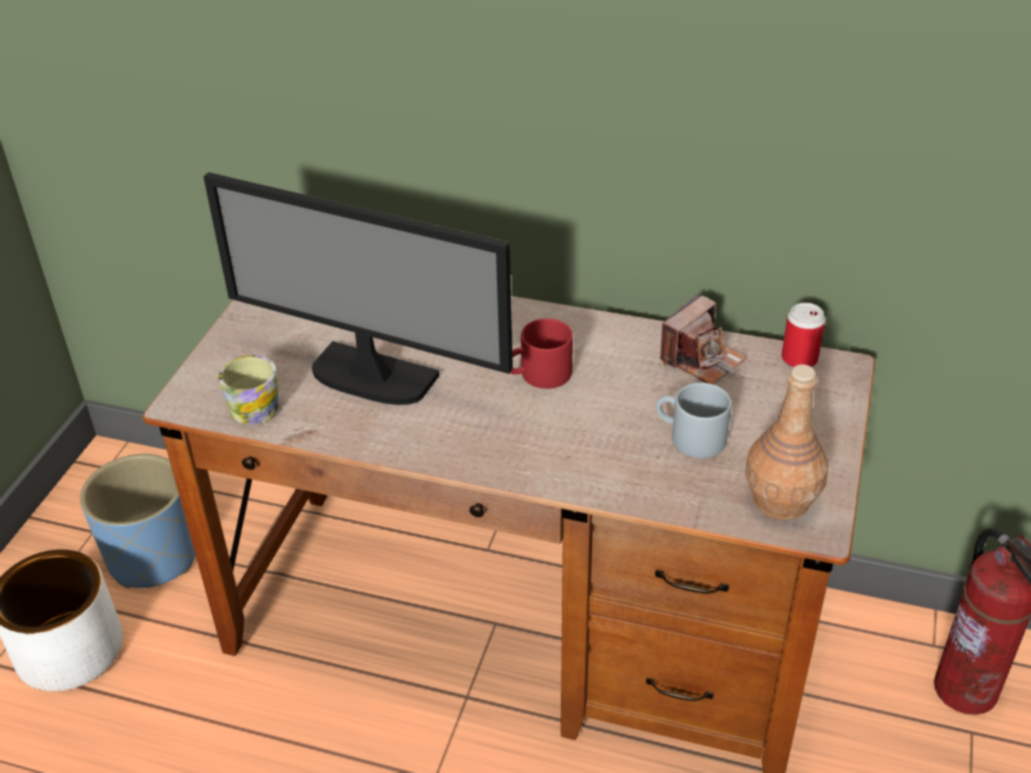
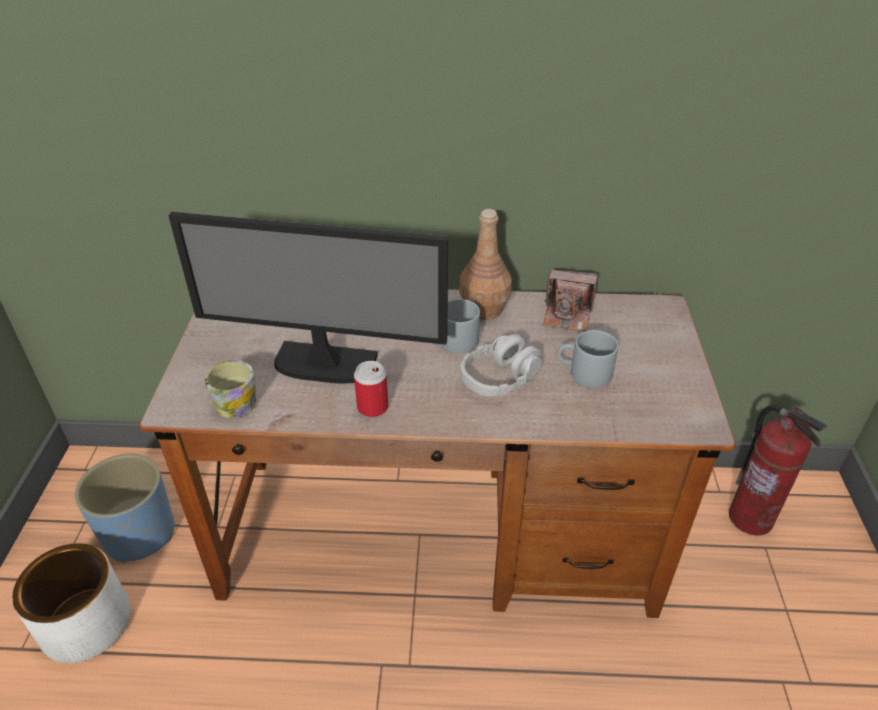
camera: 15 degrees left, 0 degrees up
red mug [510,318,573,389] -> grey mug [432,299,480,353]
camera [660,294,747,385] -> camera turned 75 degrees clockwise [543,270,597,332]
brown bottle [745,364,829,520] -> brown bottle moved to [459,209,512,320]
can [781,303,825,367] -> can moved to [354,361,388,417]
none -> grey headphones [460,334,542,396]

